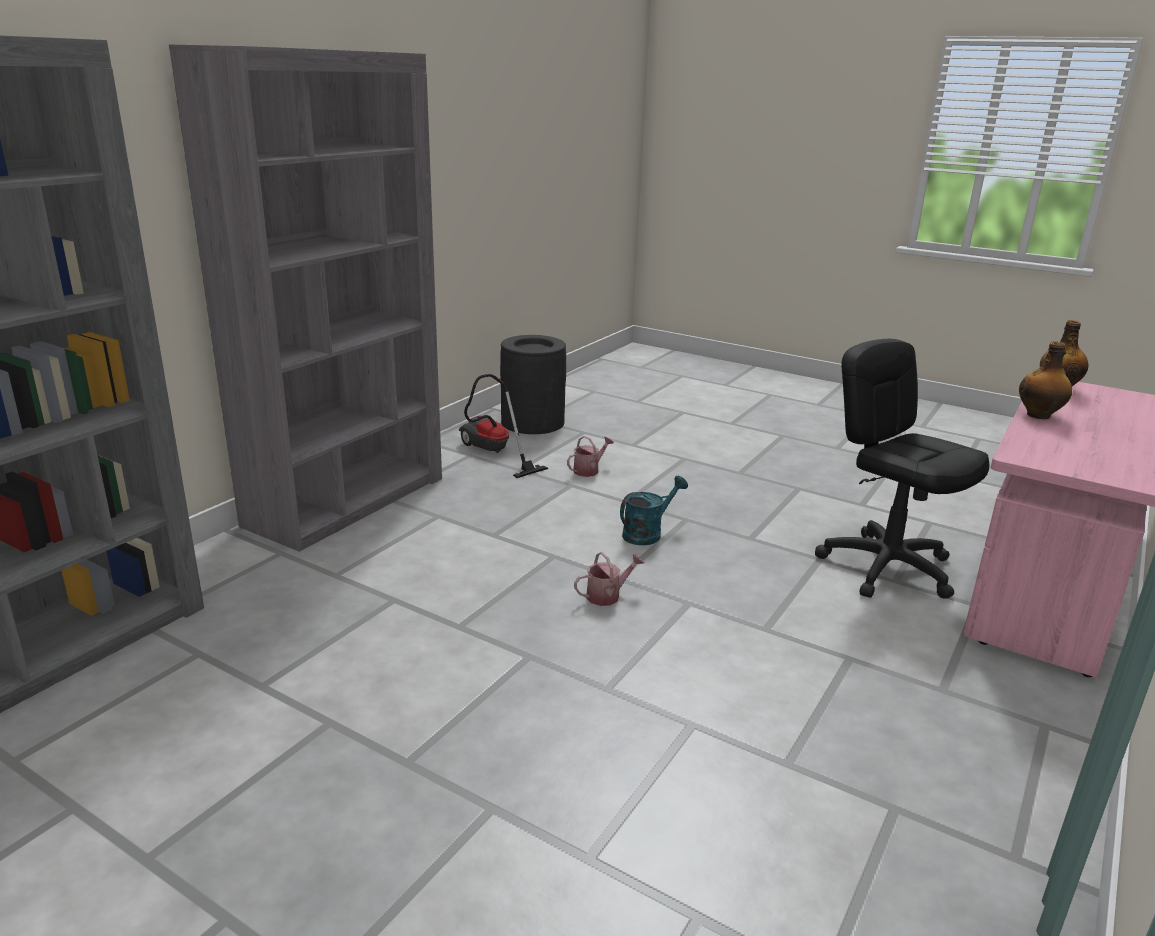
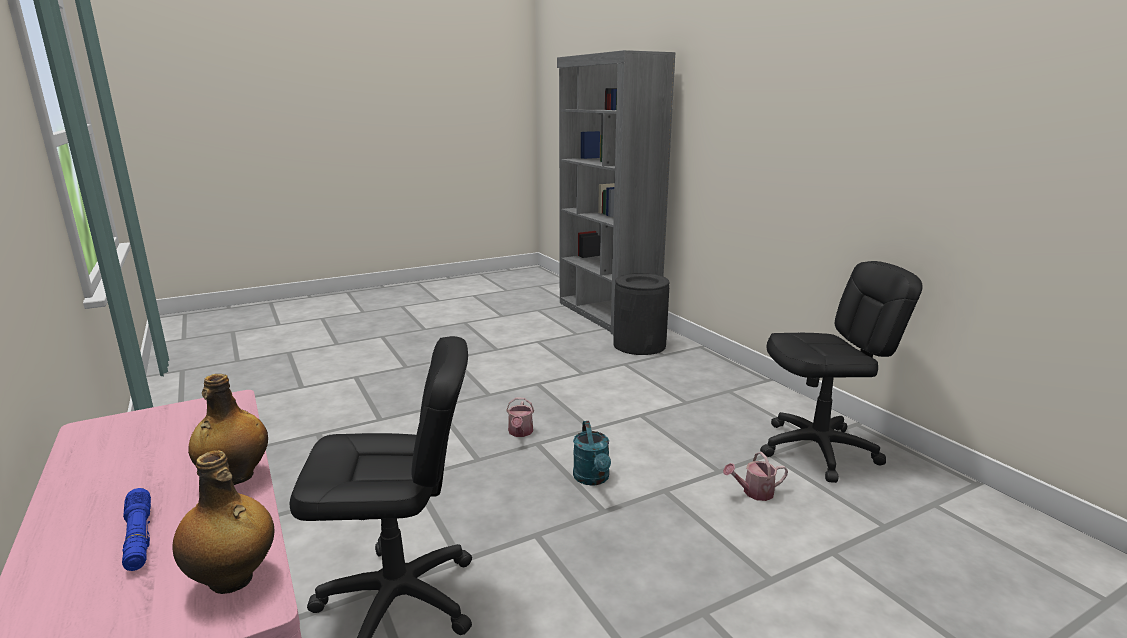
camera: 120 degrees right, 5 degrees down
grey bookcase [169,44,442,552] -> none
vacuum cleaner [459,374,548,478] -> black office chair [760,261,922,483]
black trash can [500,335,566,434] -> black trash can moved to [613,273,670,355]
watering can [567,436,614,477] -> watering can turned 90 degrees clockwise [723,452,788,501]
none -> blue flashlight [122,488,151,571]

